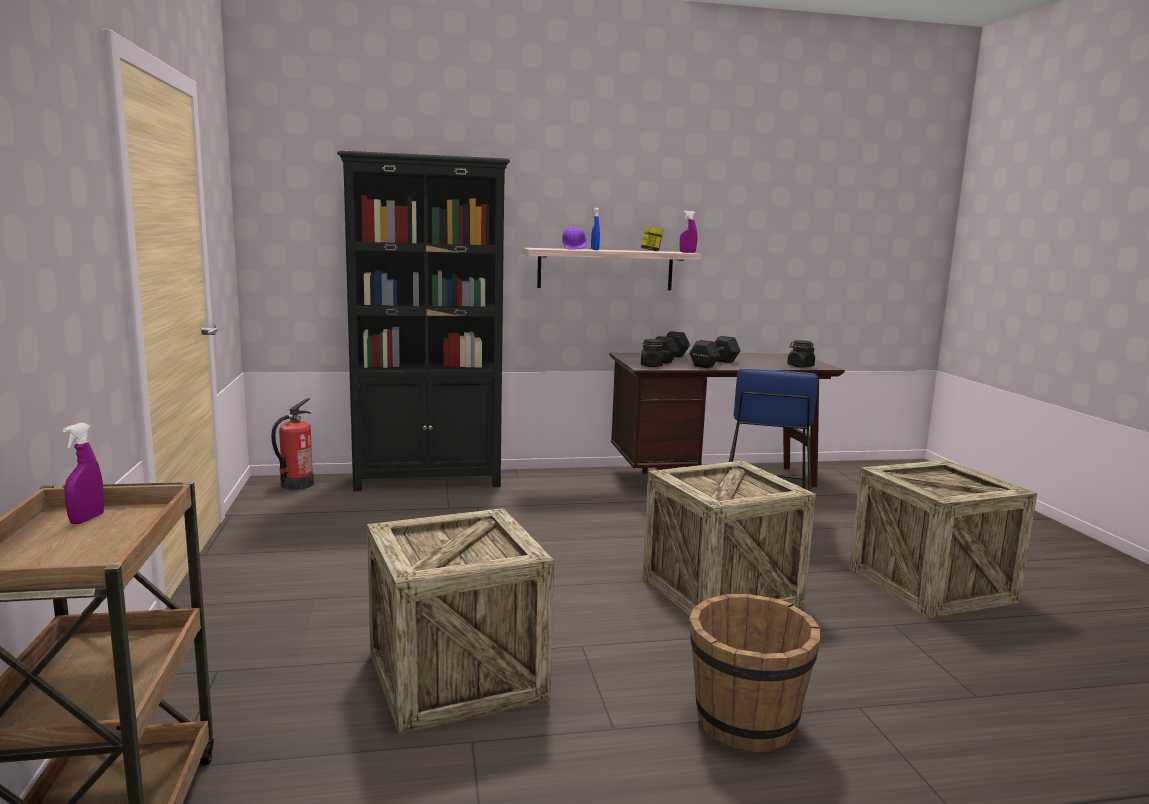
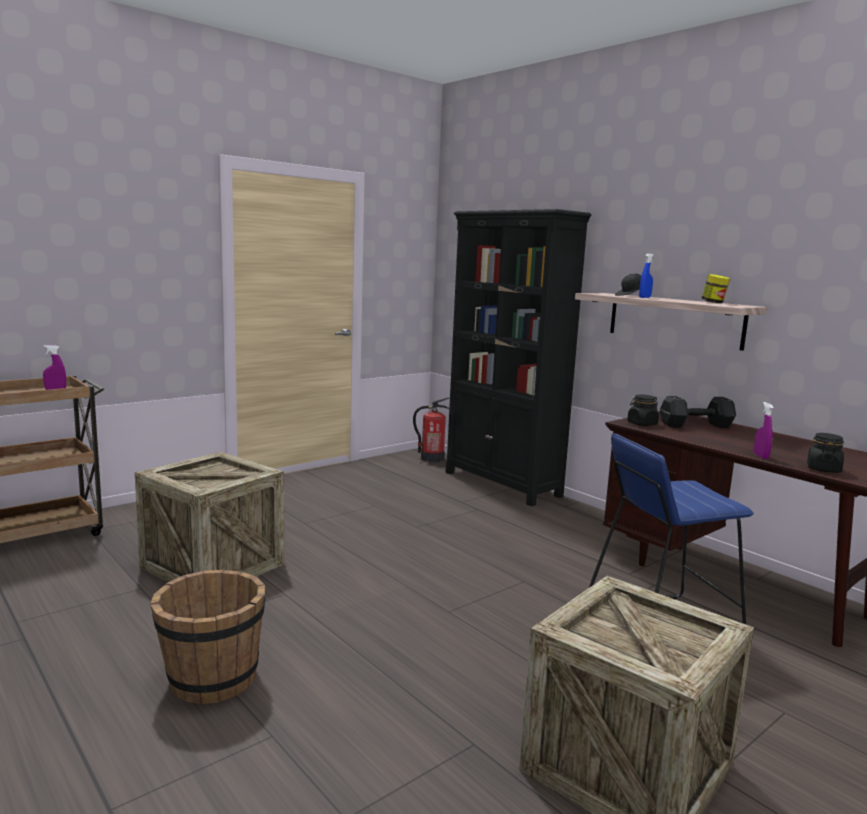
camera: 60 degrees right, 0 degrees up
purple cap [562,227,587,250] -> black cap [615,274,641,296]
crate [643,461,816,616] -> none
purple spray bottle [680,211,697,253] -> purple spray bottle moved to [754,402,774,459]
black dumbbell [689,336,741,368] -> none

